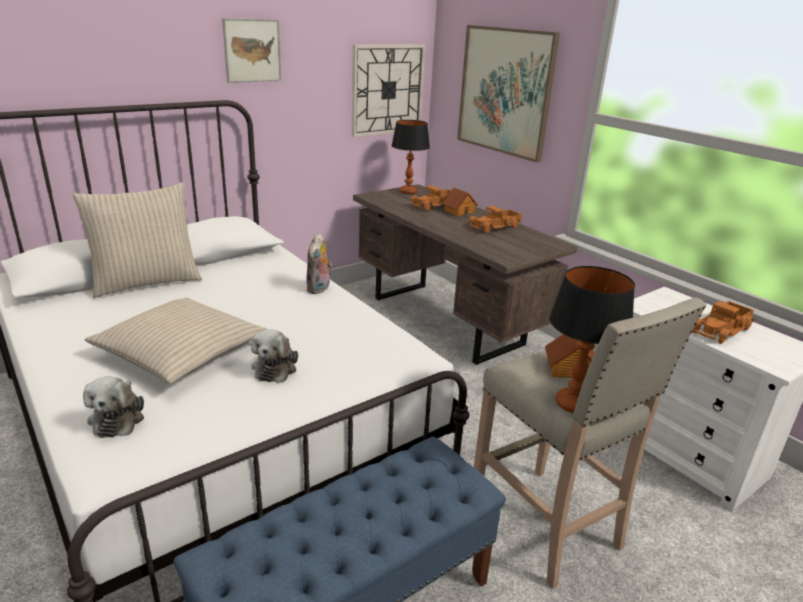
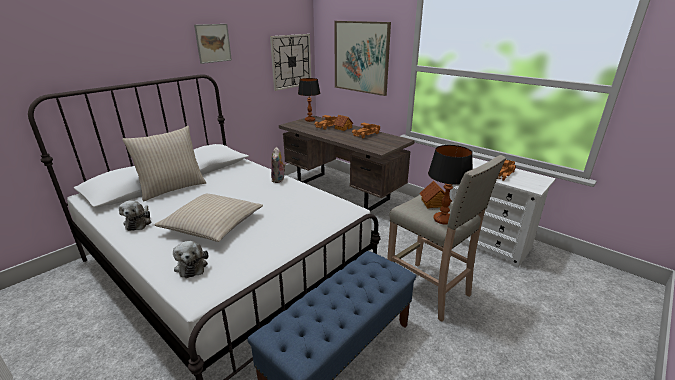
camera: 10 degrees left, 0 degrees up
plush toy [251,329,298,383] -> plush toy moved to [119,200,152,231]

